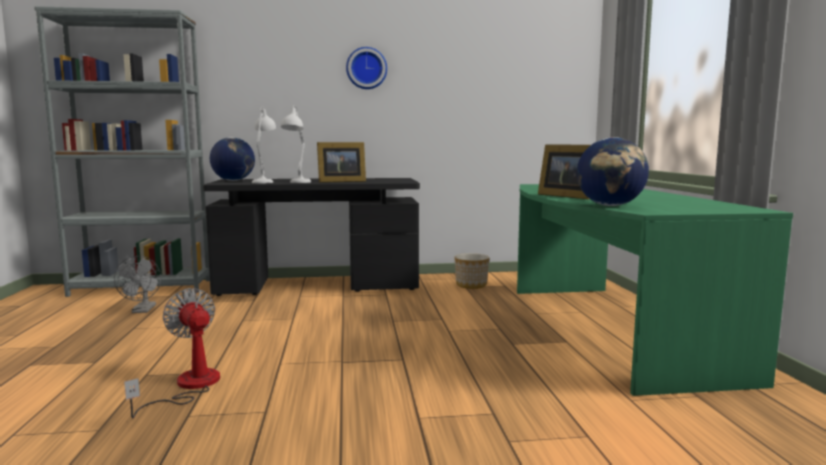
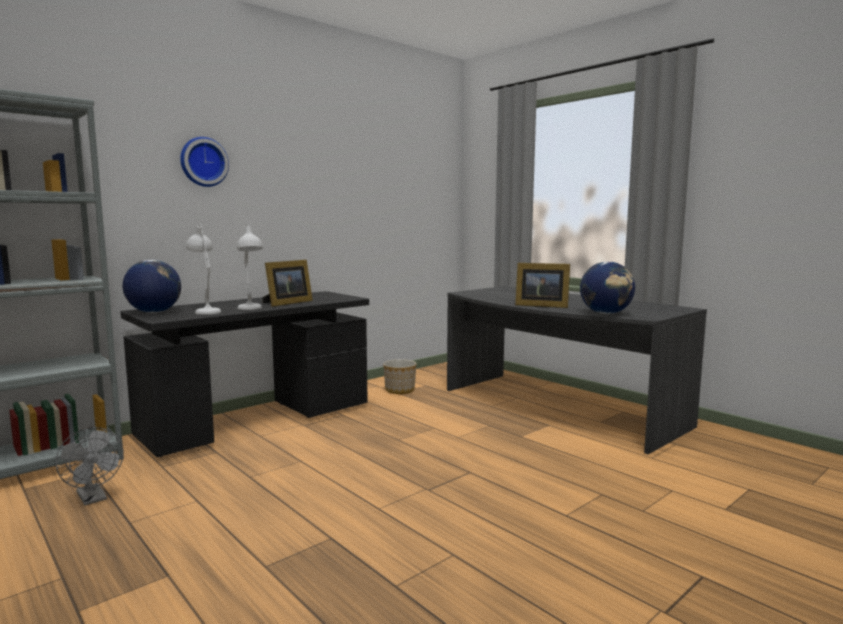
camera: 35 degrees left, 0 degrees up
fan [124,288,220,418] -> none
wall clock [346,47,387,89] -> wall clock moved to [180,137,229,187]
green desk [517,184,793,396] -> grey desk [447,286,707,454]

